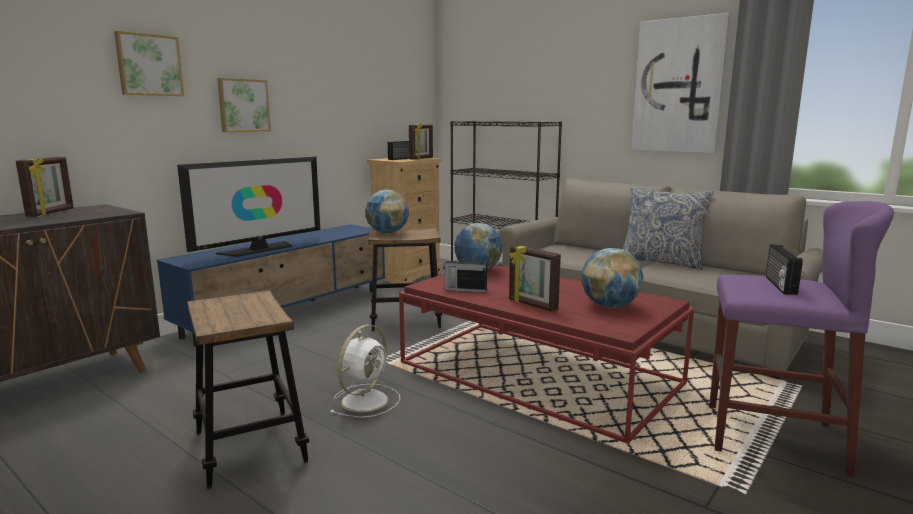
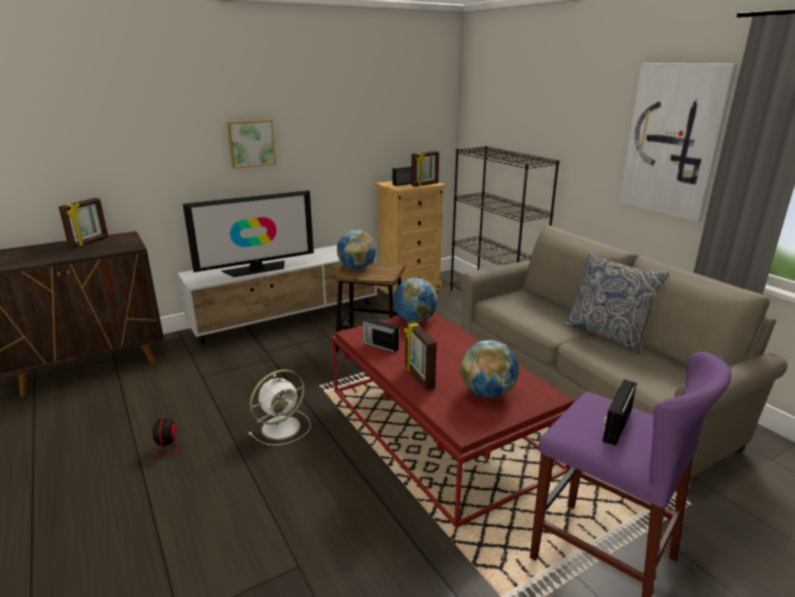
camera: 20 degrees right, 10 degrees up
picture [114,31,184,96] -> none
blue tv stand [157,224,385,346] -> white tv stand [178,245,377,345]
stool [187,291,309,489] -> fan [153,417,230,474]

